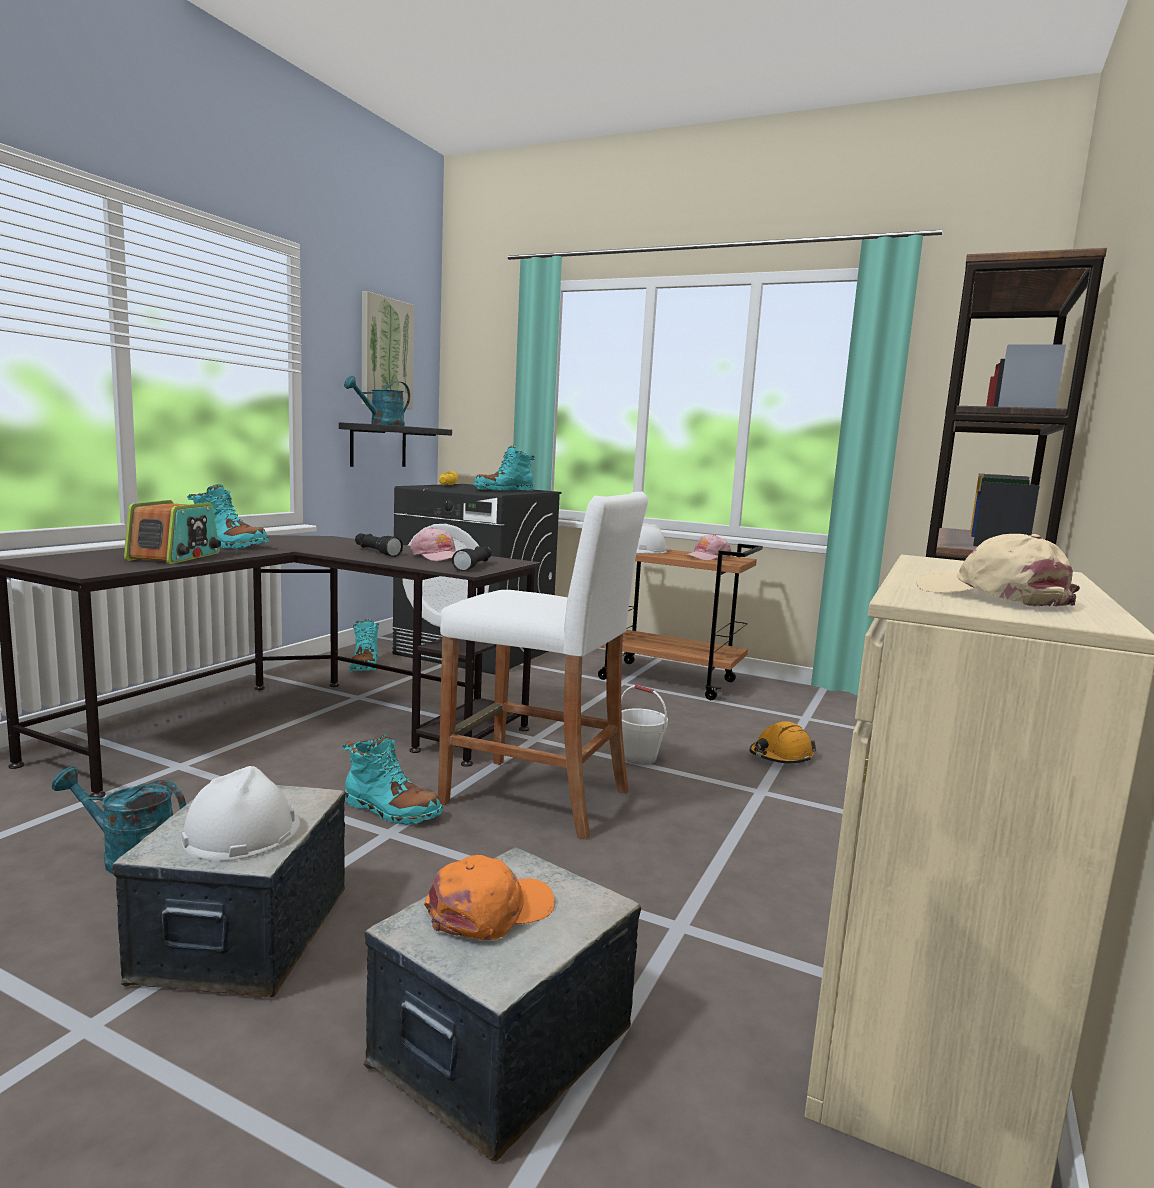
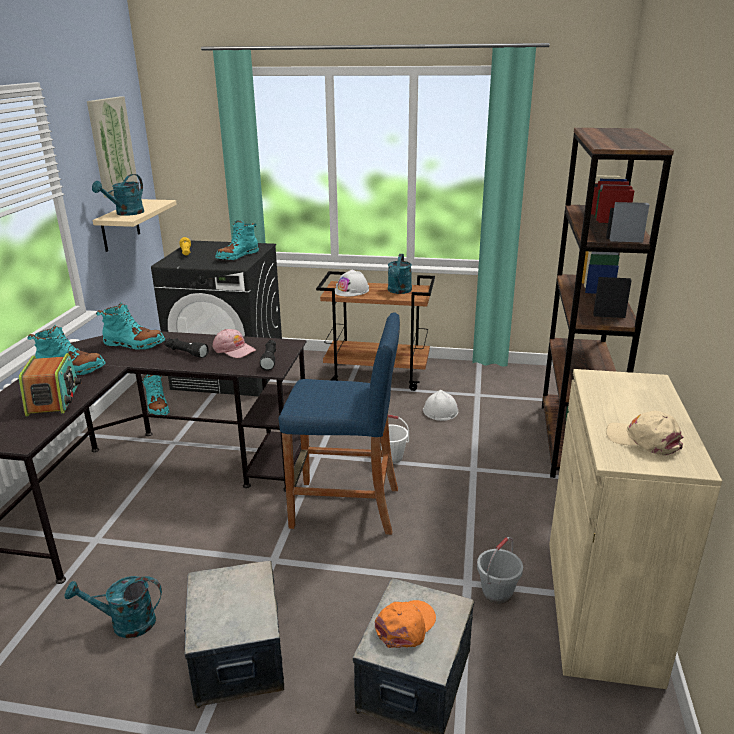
camera: 15 degrees left, 15 degrees up
white hard hat [182,766,300,861] -> white hard hat moved to [423,390,459,421]
black shelf [339,422,452,467] -> beige shelf [93,199,177,252]
turquoise boot [342,735,443,825] -> turquoise boot moved to [96,302,165,350]
white stool [438,492,648,840] -> blue stool [279,312,400,535]
pink cap [684,534,731,560] -> turquoise watering can [388,254,412,294]
orange hard hat [749,721,816,764] -> none
none -> grey bucket [477,537,523,604]

